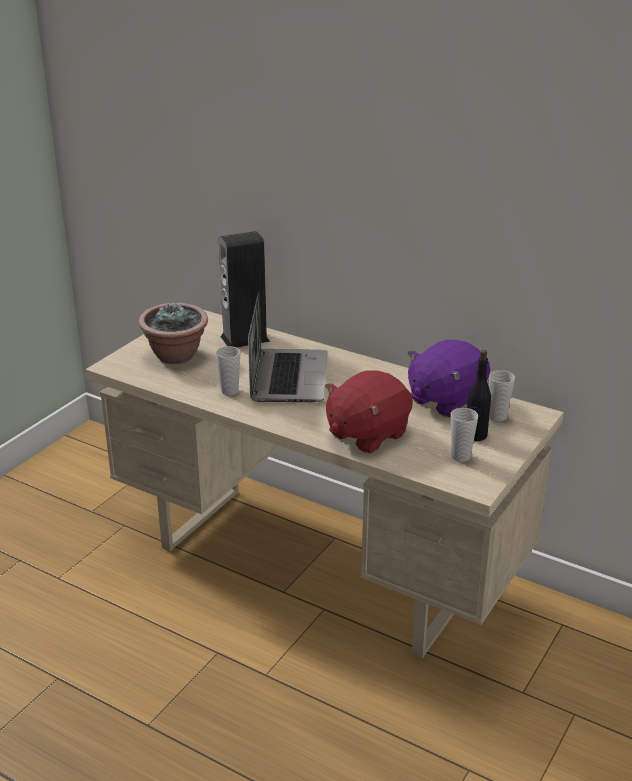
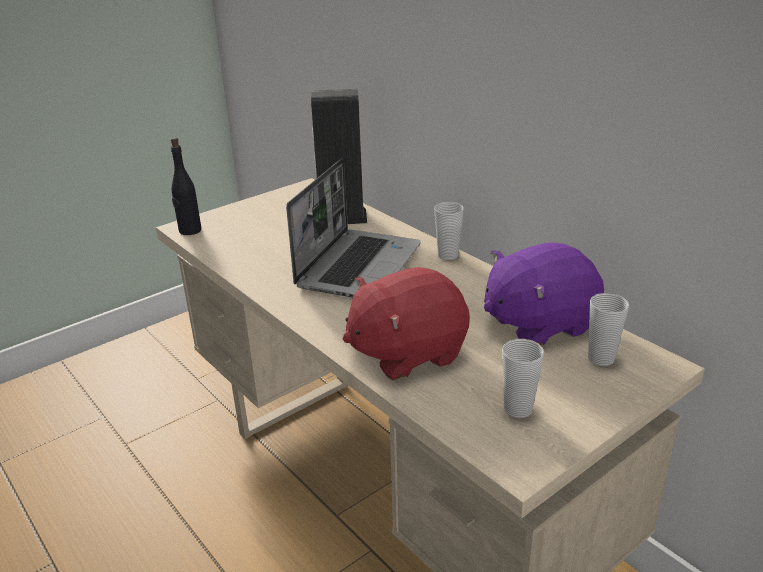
camera: 20 degrees right, 0 degrees up
potted plant [139,303,208,364] -> none
cup [216,346,241,395] -> cup moved to [434,202,464,260]
black bottle [467,350,491,441] -> black bottle moved to [171,138,201,235]

